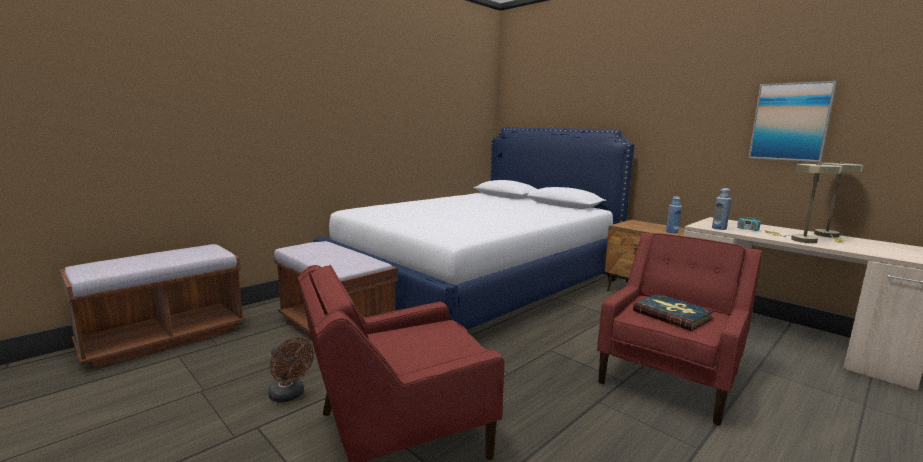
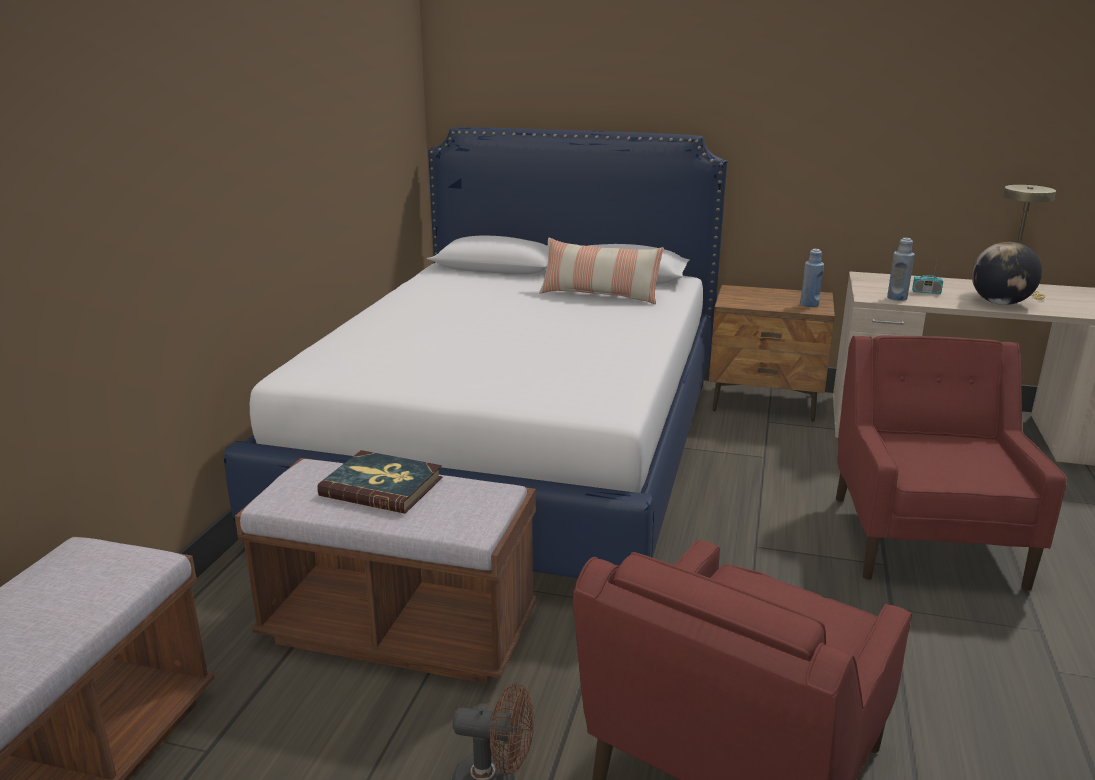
camera: 30 degrees left, 10 degrees up
book [633,294,714,331] -> book moved to [317,450,442,514]
picture [748,81,837,162] -> none
beige table lamp [764,164,842,243] -> globe [972,242,1042,305]
none -> pillow [539,238,664,305]

